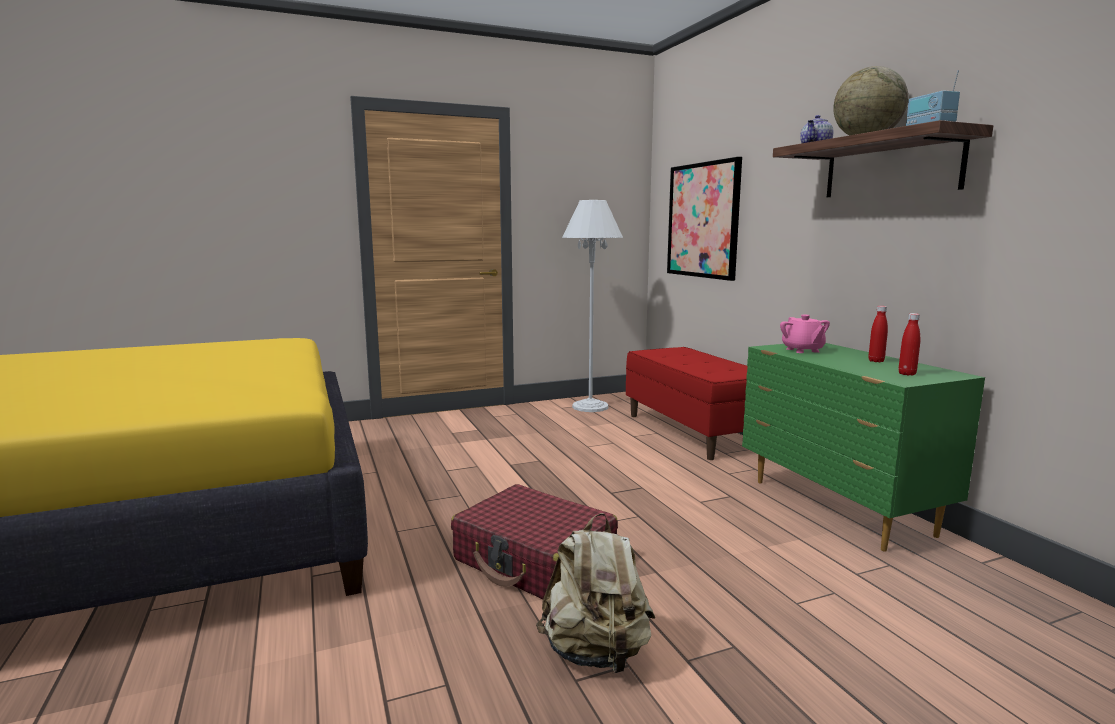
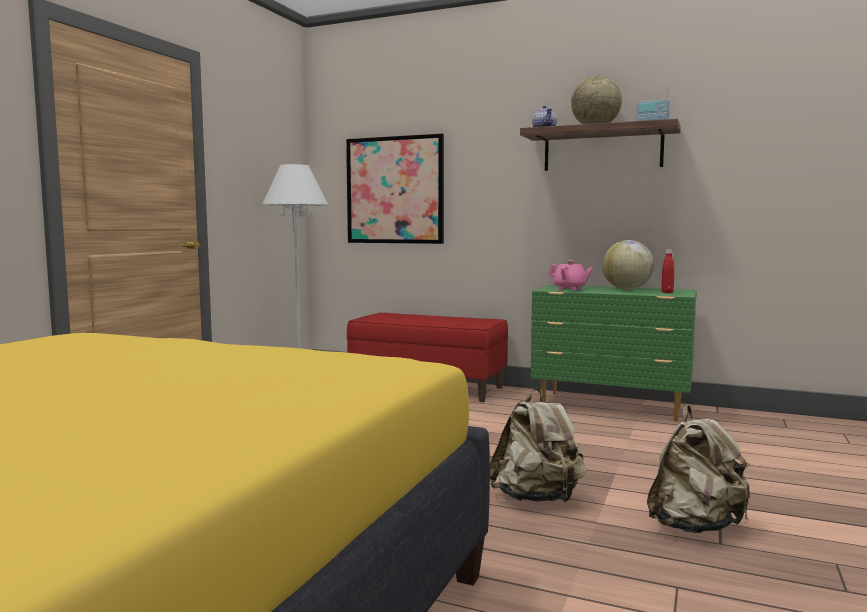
camera: 45 degrees left, 5 degrees down
red suitcase [451,484,618,599] -> beige backpack [490,388,587,502]
red bottle [868,306,888,362] -> globe [602,240,654,290]

